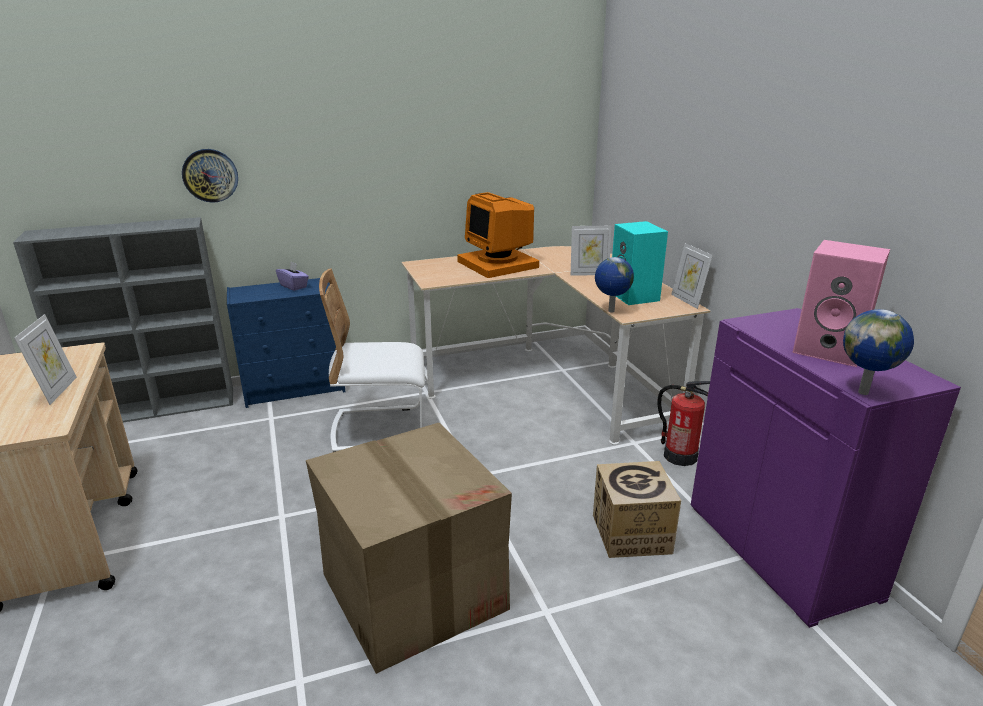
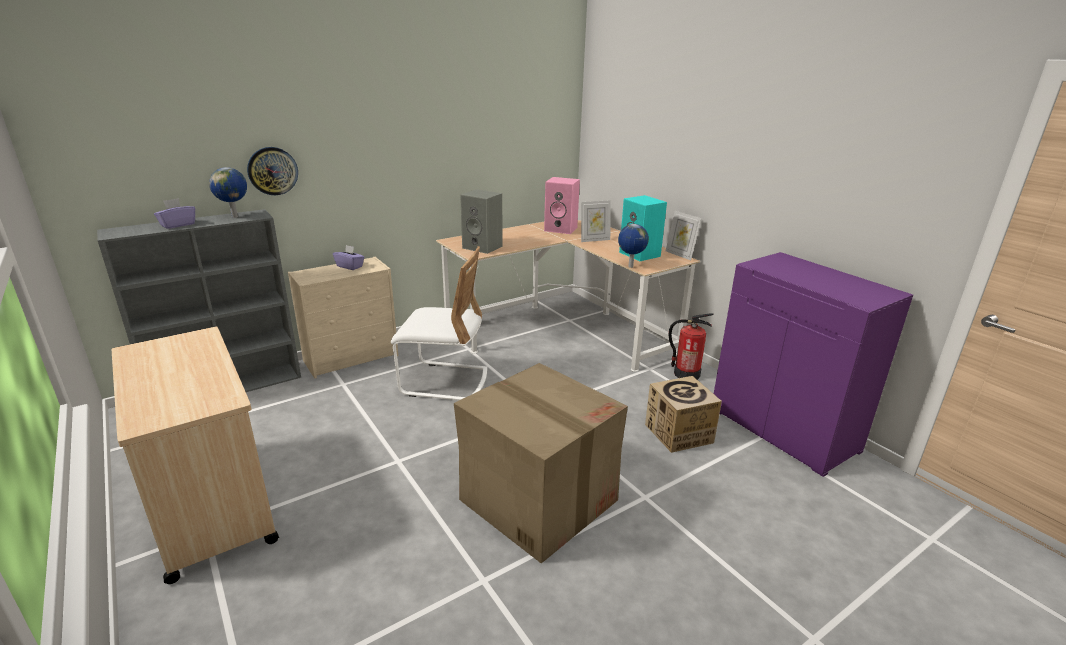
camera: 15 degrees left, 0 degrees up
picture frame [14,314,77,405] -> none
blue dresser [227,278,345,408] -> beige dresser [288,257,398,379]
white chair [319,269,425,452] -> white chair turned 150 degrees counterclockwise [391,246,487,400]
monitor [457,192,539,278] -> none
pink speaker [792,240,890,367] -> pink speaker moved to [544,177,580,234]
globe [843,309,914,395] -> globe moved to [209,167,247,218]
none -> purple tissue box [154,198,195,229]
none -> grey speaker [460,189,503,254]

